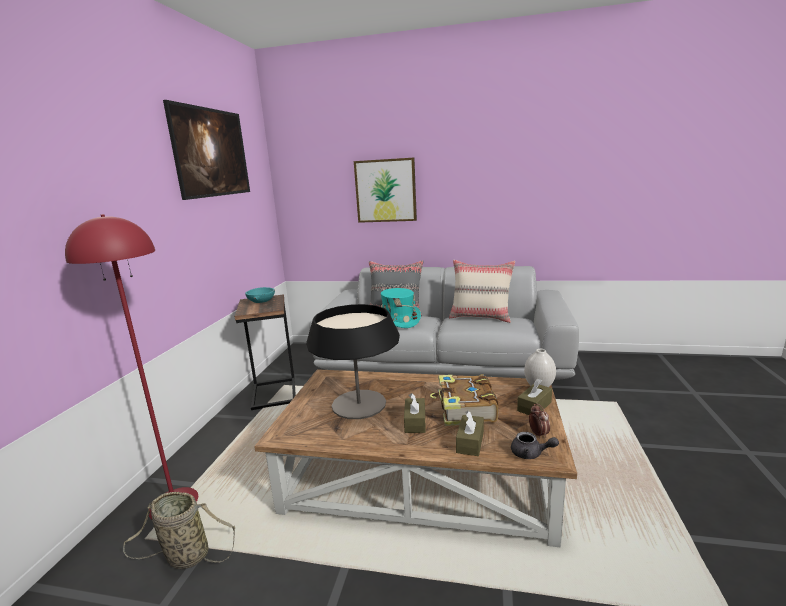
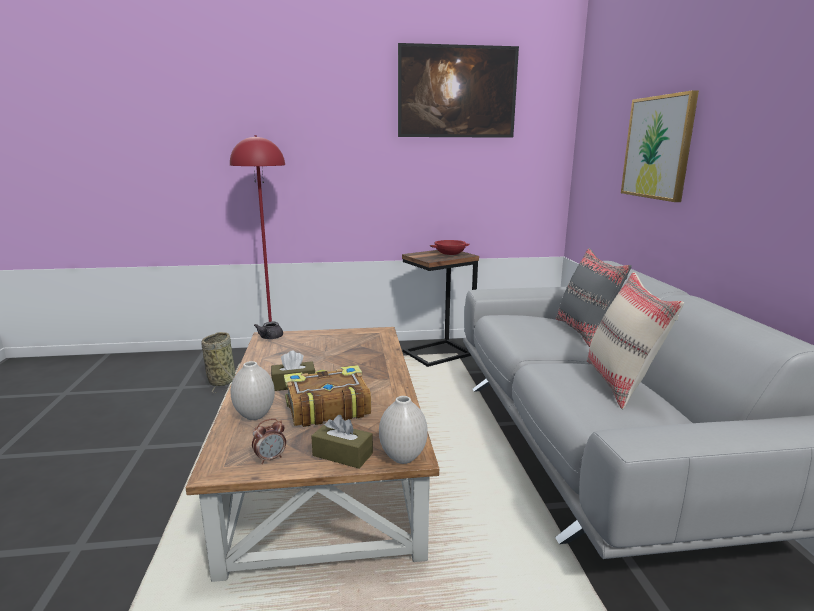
camera: 70 degrees right, 0 degrees up
turquoise bowl [245,287,275,303] -> red bowl [430,240,470,255]
table lamp [306,304,400,419] -> none
turquoise hat [381,288,421,328] -> none
brown tissue box [456,411,484,456] -> white vase [231,361,275,420]
grey teapot [511,432,559,459] -> grey teapot moved to [254,322,283,339]

